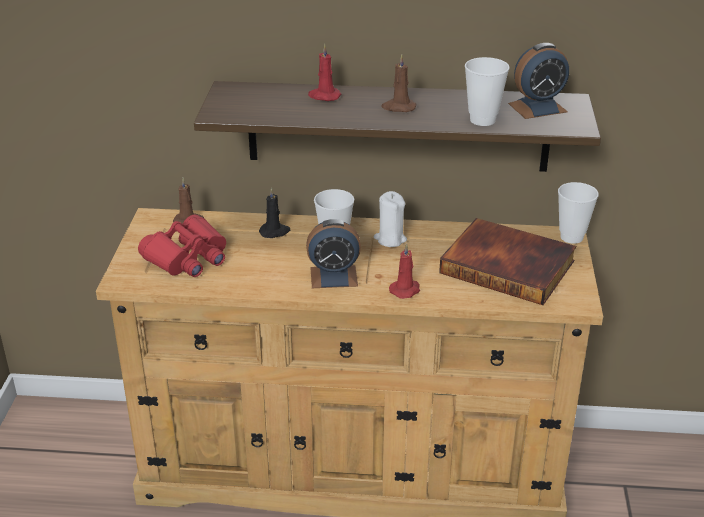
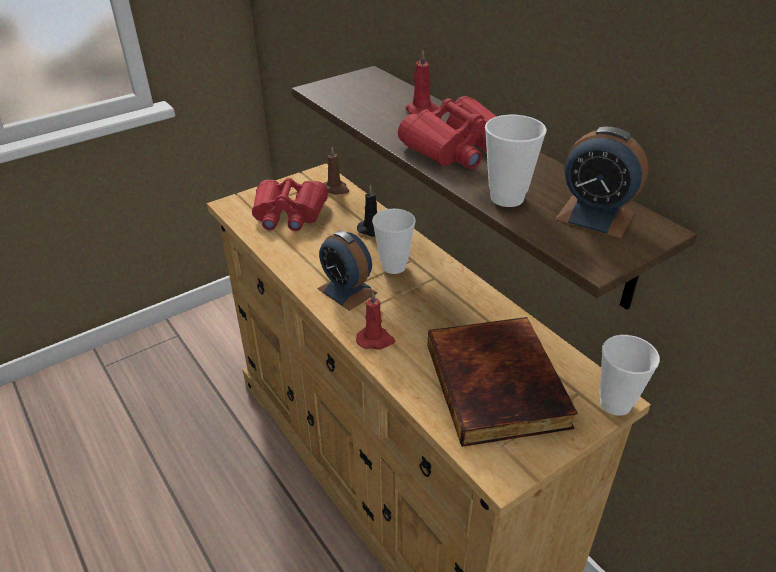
camera: 50 degrees right, 5 degrees up
white candle [374,191,407,247] -> none
brown candle [382,54,416,112] -> red binoculars [398,96,497,169]

